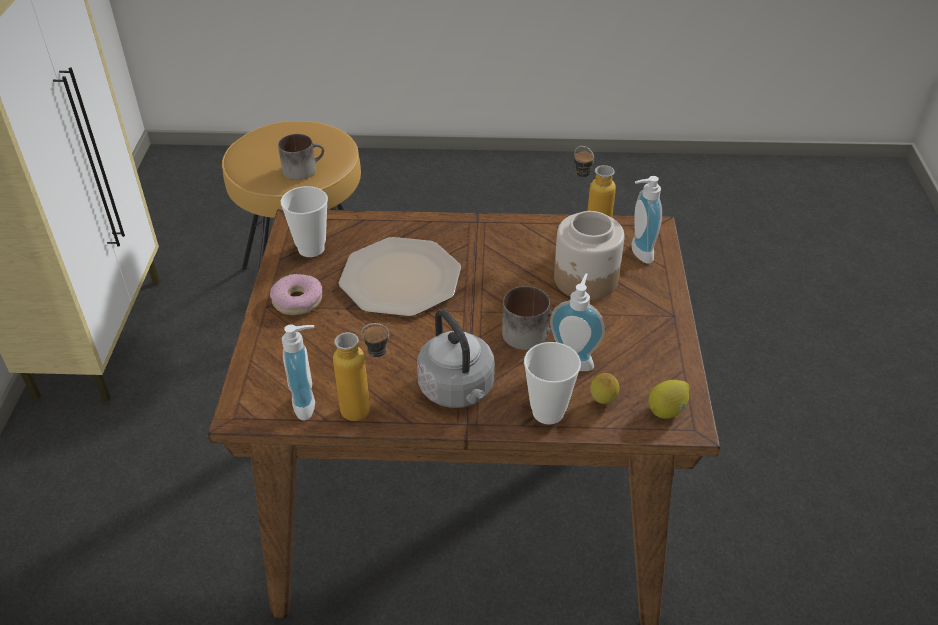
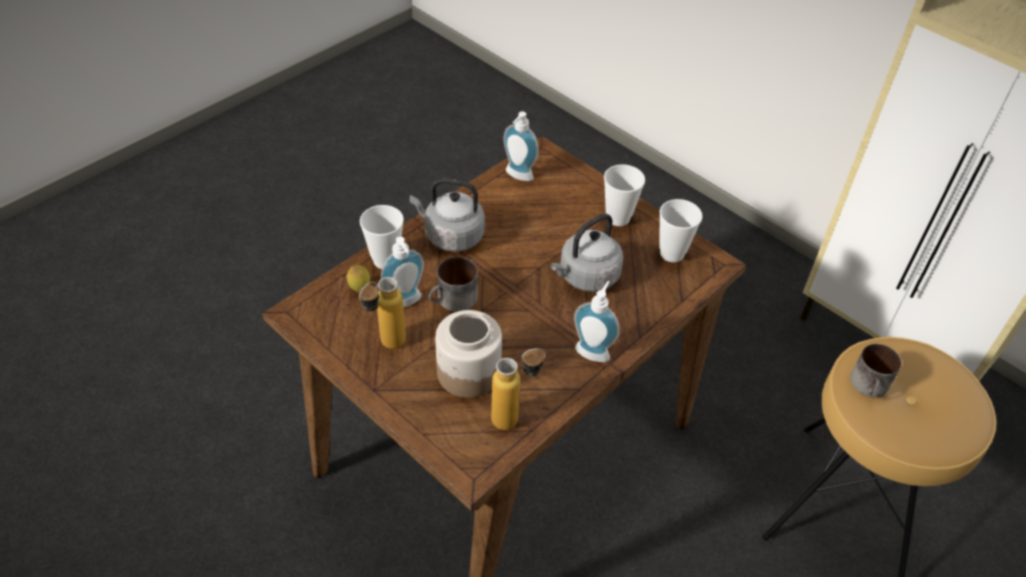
camera: 130 degrees right, 5 degrees up
donut [270,274,323,315] -> cup [604,164,645,226]
bottle [333,323,390,421] -> bottle moved to [359,277,406,349]
plate [339,237,461,317] -> grey kettle [550,214,623,292]
soap dispenser [631,176,662,264] -> soap dispenser moved to [574,281,620,362]
lemon [648,380,689,419] -> none

